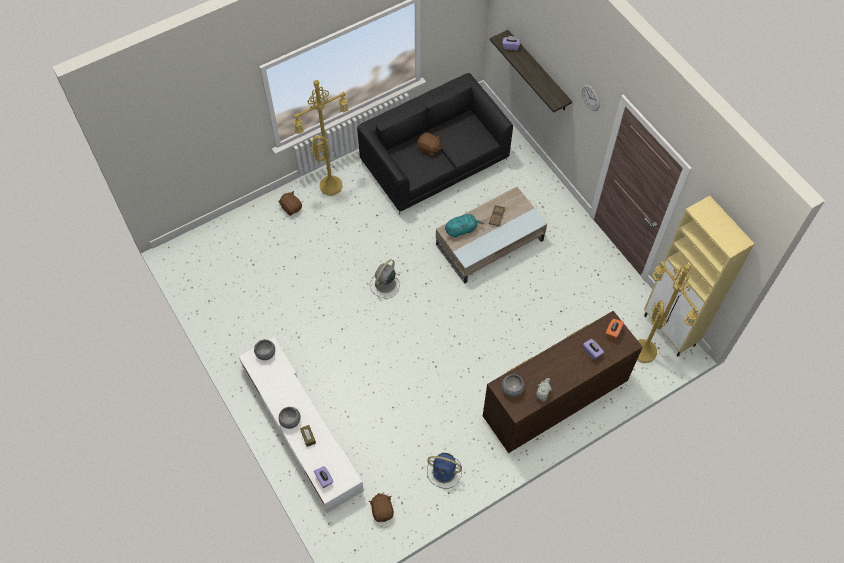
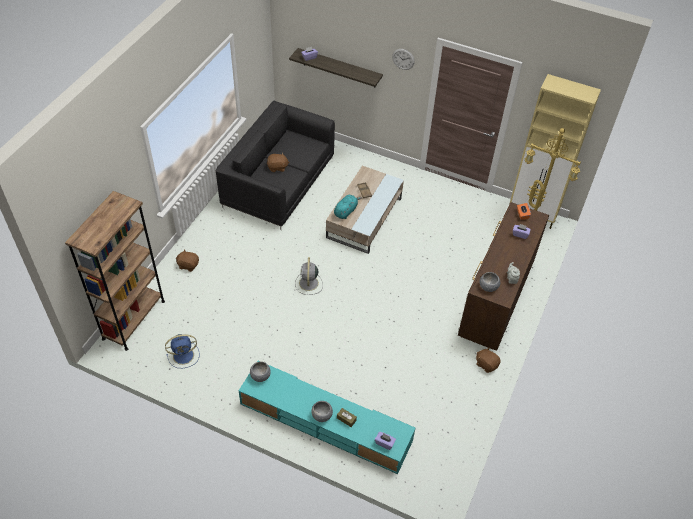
camera: 35 degrees left, 10 degrees down
white tv stand [239,338,364,513] -> turquoise tv stand [239,361,415,474]
yellow floor lamp [293,80,348,196] -> none
brown plush toy [369,493,394,522] -> brown plush toy moved to [476,347,501,373]
blue fan [427,453,462,488] -> blue fan moved to [165,334,199,368]
none -> brown bookcase [65,191,165,351]

